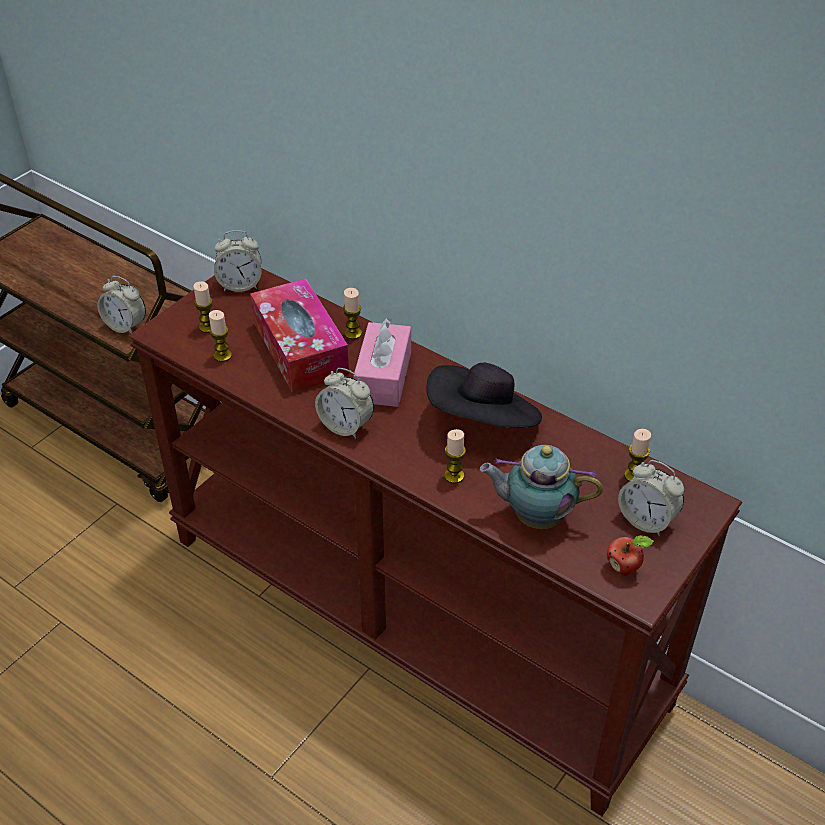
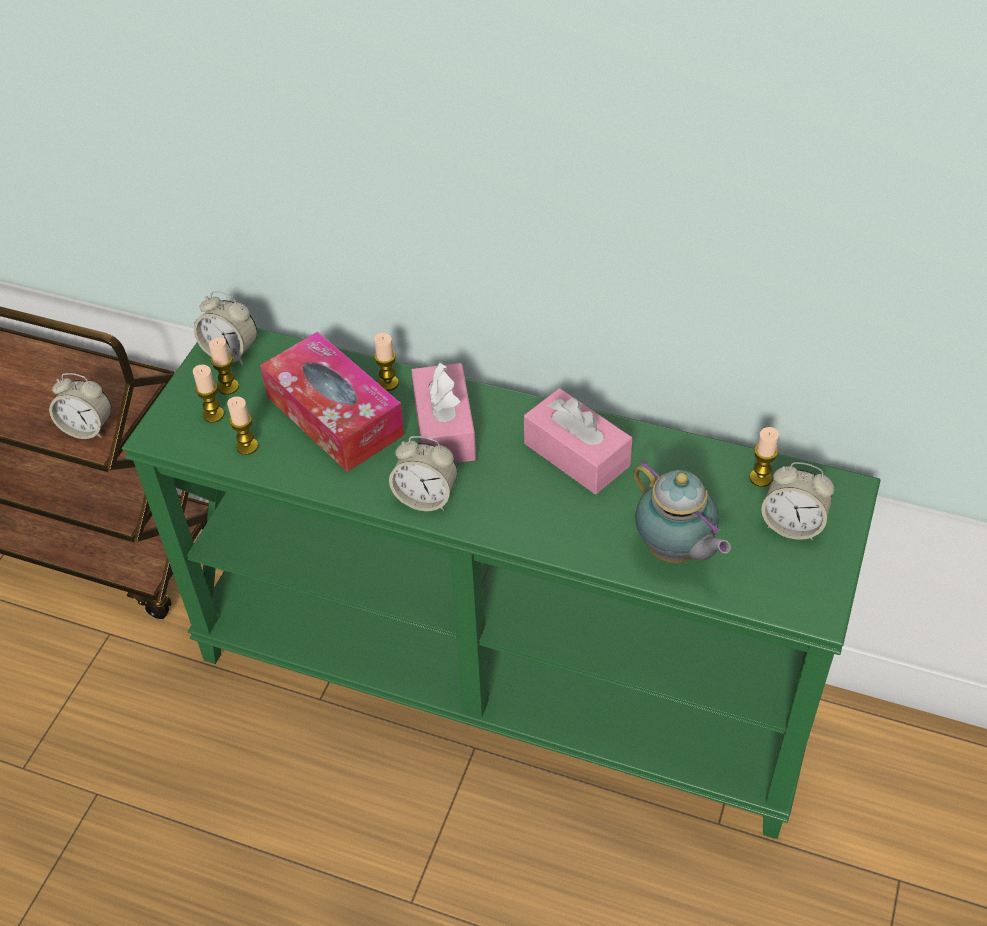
camera: 15 degrees left, 5 degrees up
brown console table [128,268,742,816] -> green console table [122,328,881,839]
alarm clock [214,230,261,292] -> alarm clock turned 45 degrees clockwise [194,291,257,364]
black hat [427,363,542,428] -> pink tissue box [524,388,632,494]
candle [444,429,466,484] -> candle moved to [209,337,239,395]
teapot [480,445,603,529] -> teapot turned 120 degrees counterclockwise [633,460,731,563]
apple [607,535,654,576] -> none

